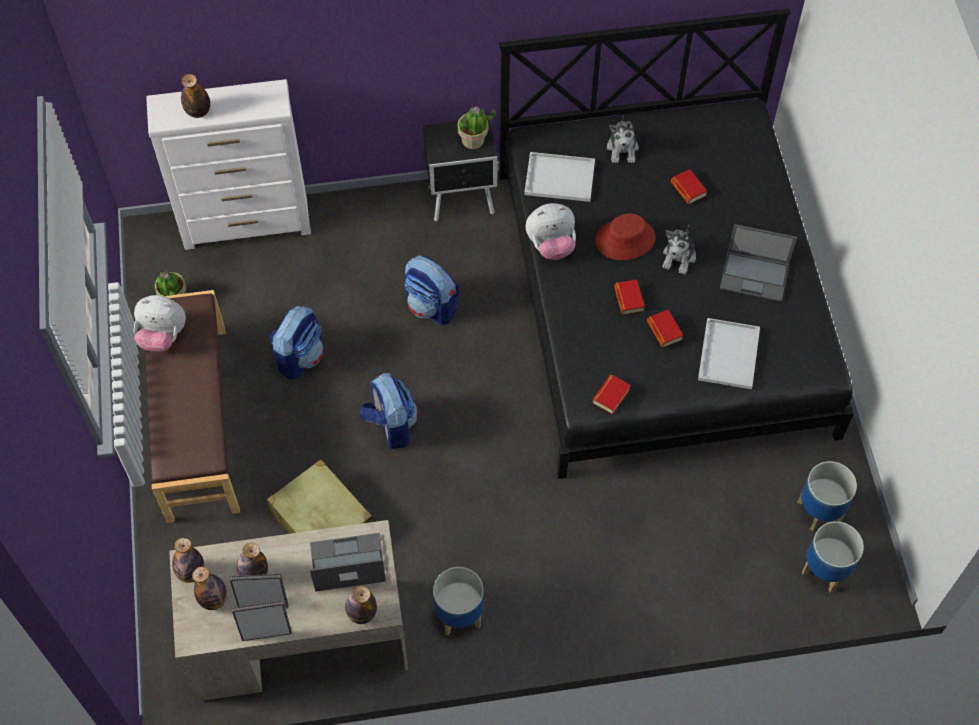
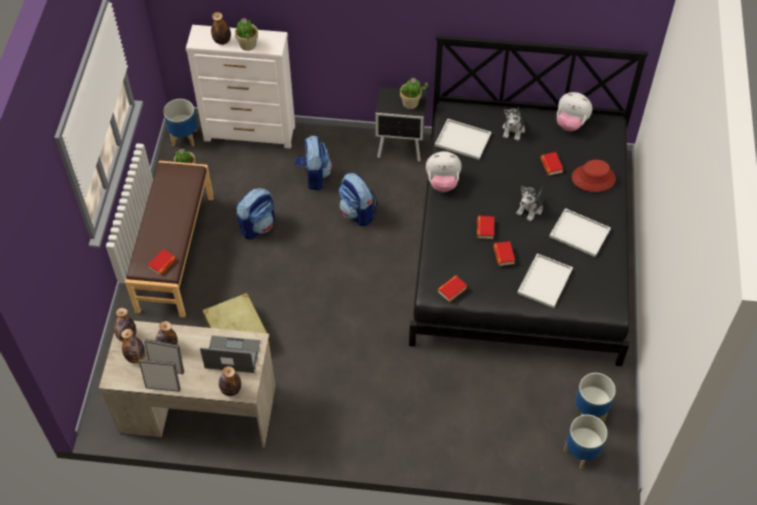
camera: 15 degrees right, 5 degrees down
plush toy [133,295,186,353] -> plush toy moved to [557,92,592,131]
backpack [360,373,418,449] -> backpack moved to [295,135,332,190]
planter [433,567,484,636] -> planter moved to [163,99,197,146]
red hat [595,214,656,260] -> red hat moved to [572,160,616,192]
laptop [720,224,797,302] -> white tray [549,208,611,257]
none -> book [148,249,177,276]
none -> potted plant [235,18,258,51]

